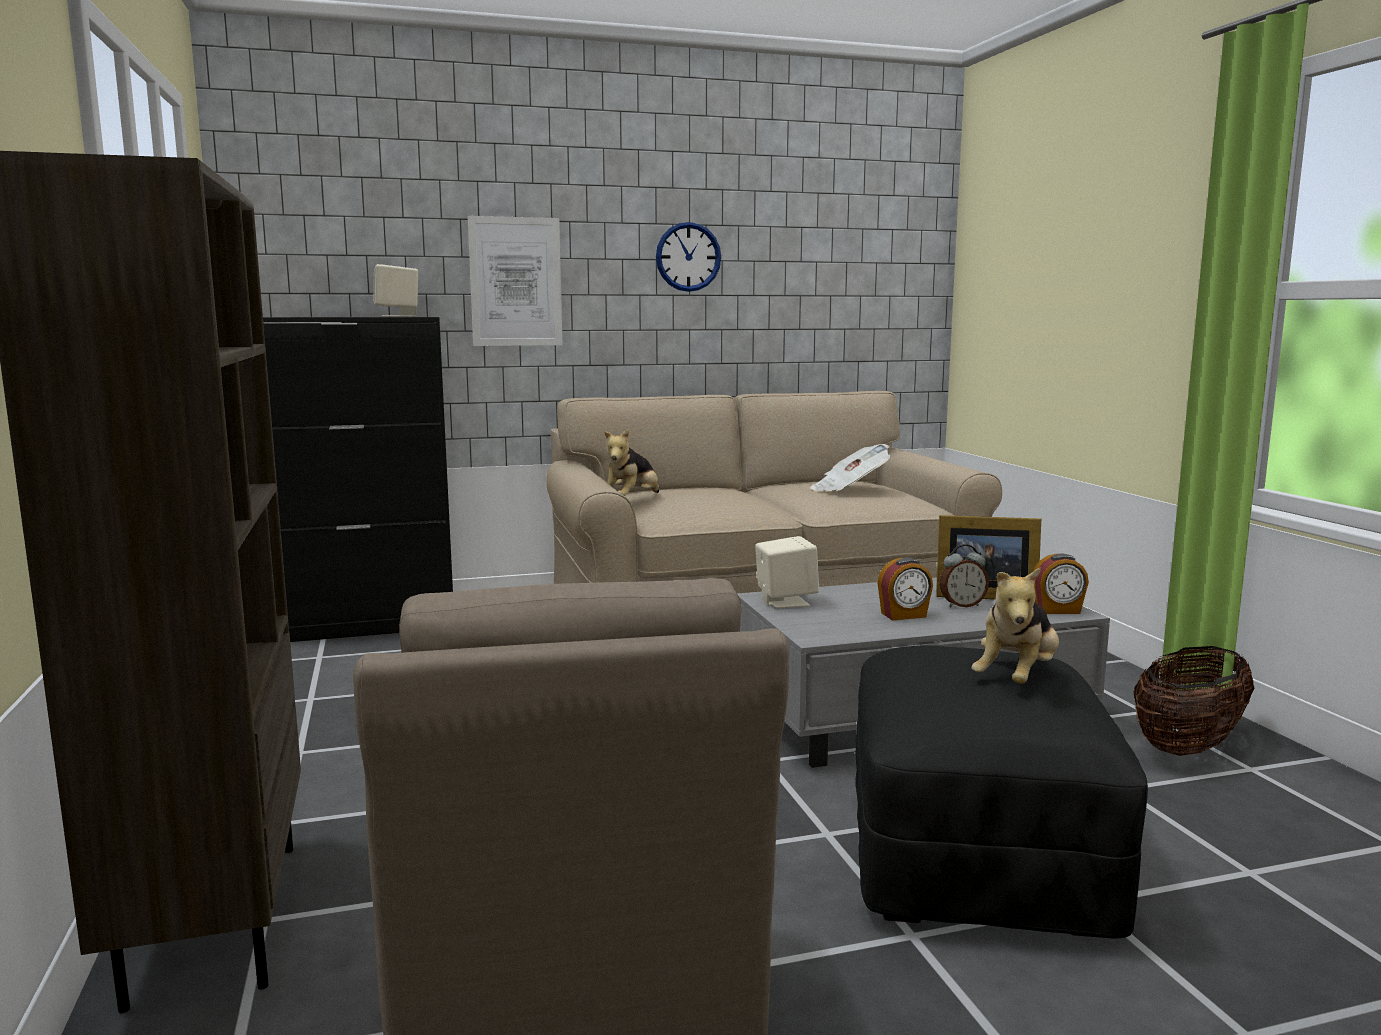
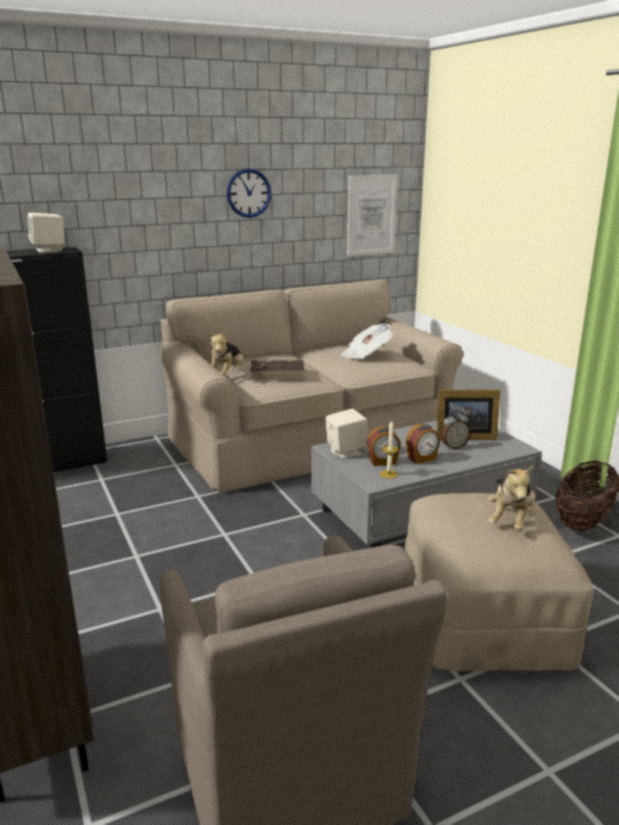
camera: 10 degrees left, 10 degrees up
picture [468,216,562,346] -> picture moved to [347,175,397,256]
black ottoman [855,645,1148,939] -> beige ottoman [405,493,594,671]
alarm clock [1033,553,1089,614] -> alarm clock moved to [367,426,401,466]
none -> brown book [250,360,305,379]
none -> candle [380,420,398,479]

